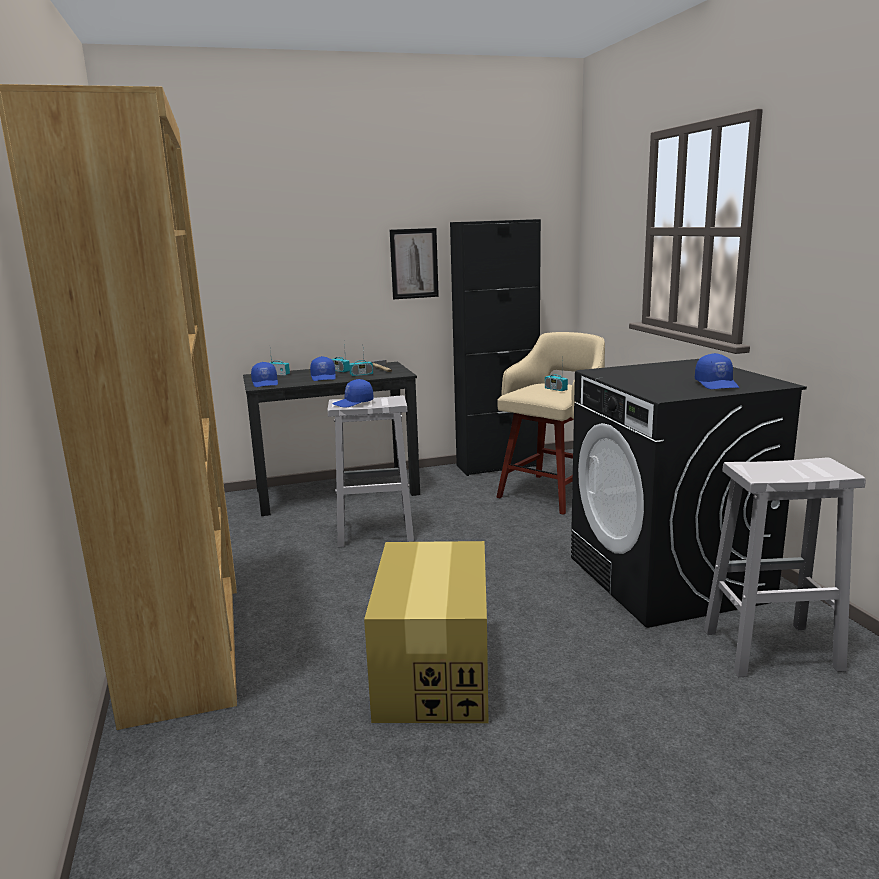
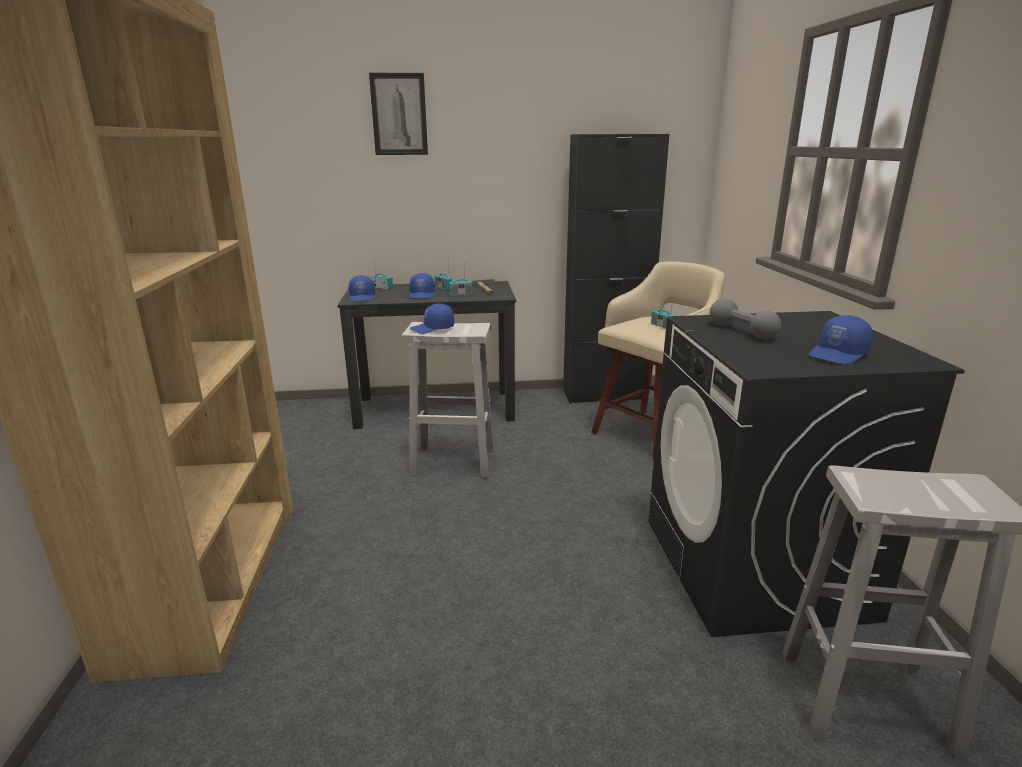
camera: 10 degrees right, 5 degrees up
cardboard box [364,541,489,723] -> none
picture [390,228,439,299] -> picture moved to [369,73,428,155]
blue cap [695,353,739,389] -> blue cap turned 45 degrees clockwise [808,315,873,365]
none -> grey dumbbell [710,299,782,340]

